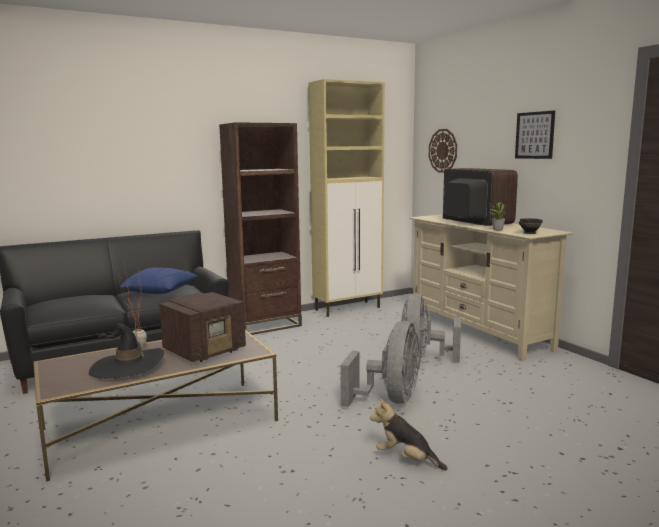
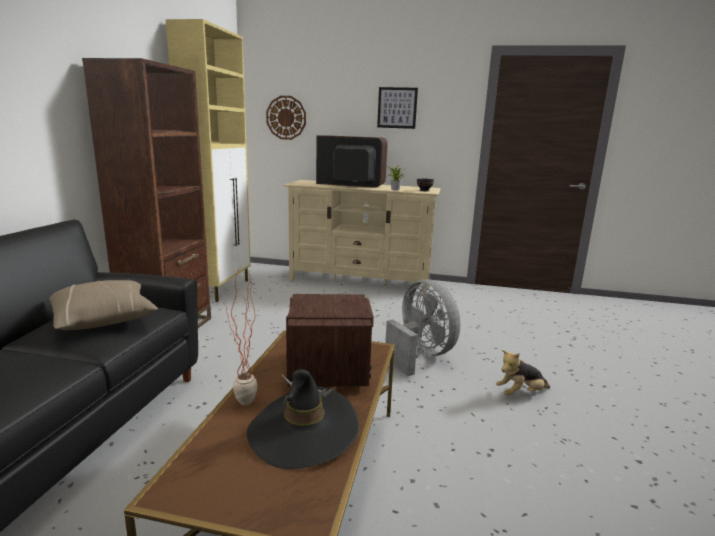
camera: 50 degrees left, 5 degrees up
blue pillow [119,267,197,294] -> beige pillow [49,280,158,330]
grey fan [401,293,461,362] -> none

